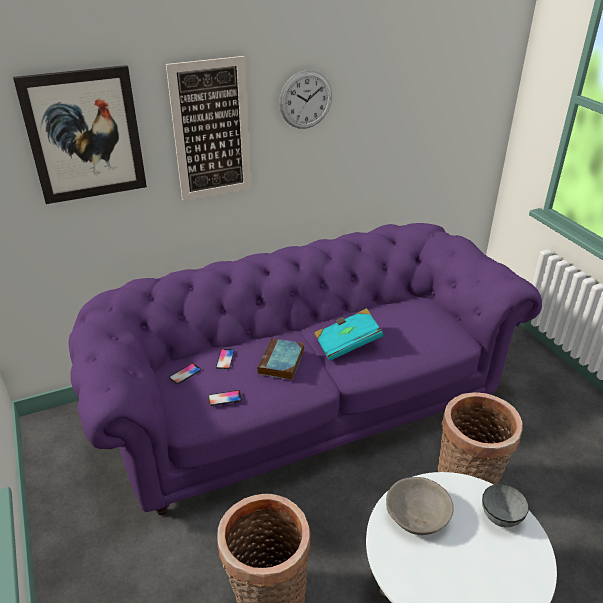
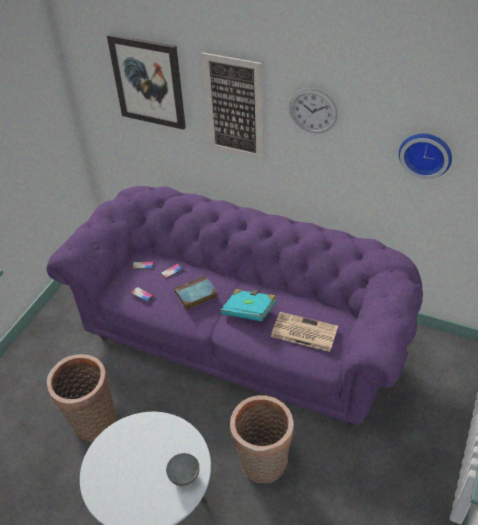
camera: 50 degrees right, 10 degrees up
grey bowl [386,477,454,535] -> none
none -> newspaper [271,312,338,352]
none -> wall clock [399,134,452,179]

